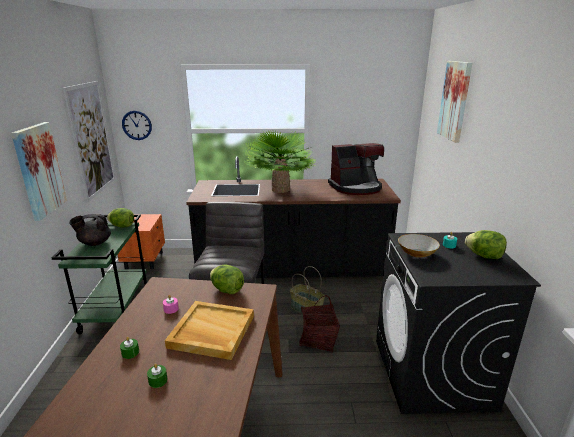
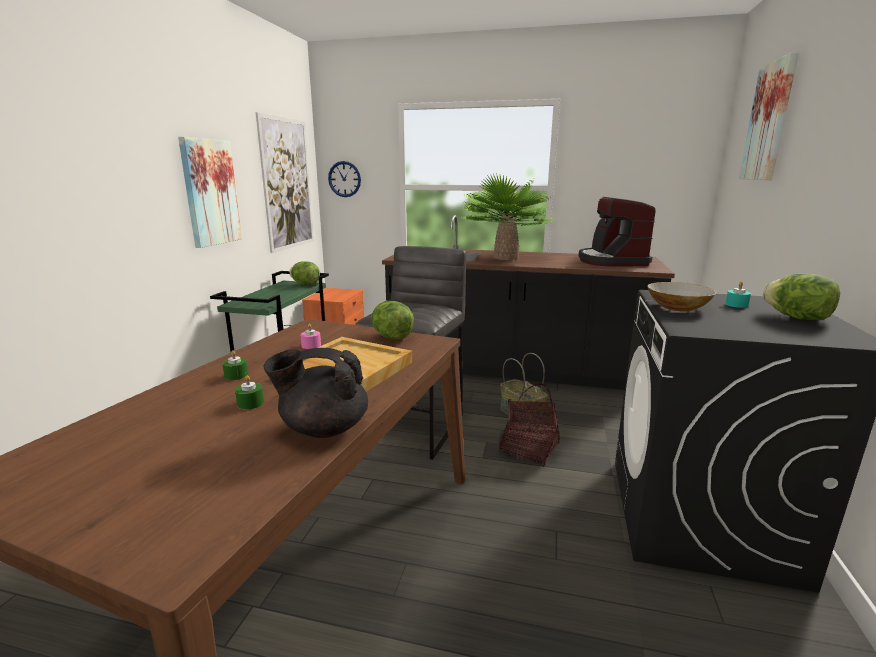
camera: 15 degrees right, 5 degrees down
black teapot [69,214,111,246] -> black teapot moved to [263,348,368,438]
coffee machine [328,143,384,195] -> coffee machine turned 90 degrees clockwise [579,197,656,266]

